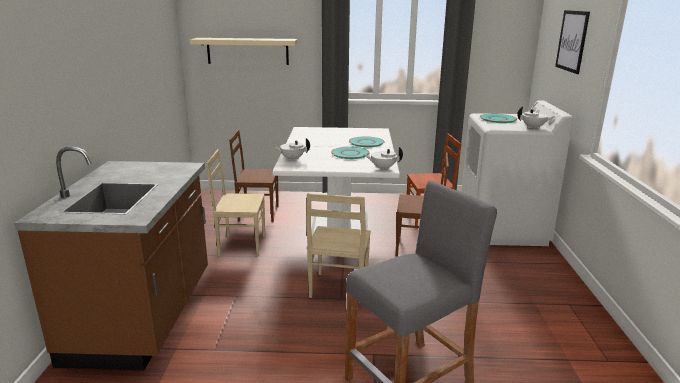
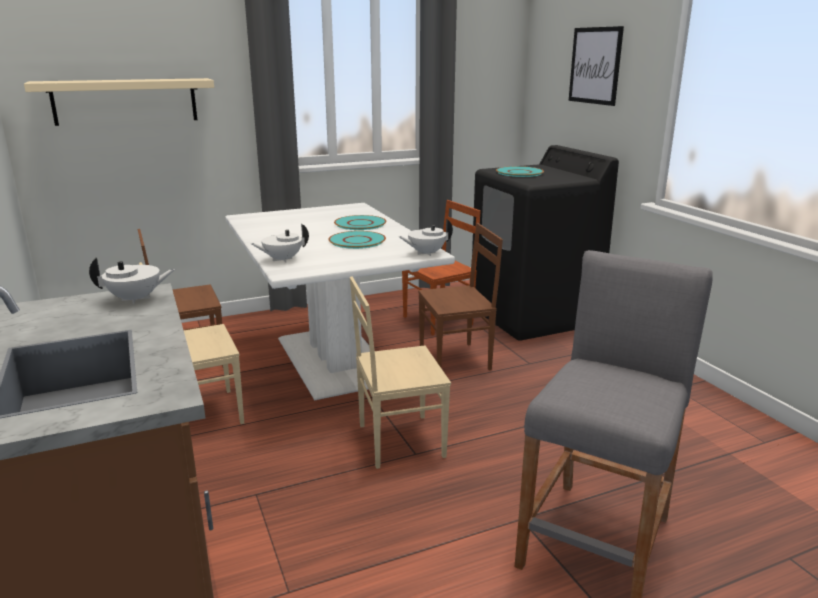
camera: 25 degrees left, 0 degrees up
beige chair [306,193,371,303] -> beige chair turned 90 degrees clockwise [350,277,451,469]
white washing machine [461,100,573,246] -> black washing machine [472,145,619,341]
white teapot [517,106,555,129] -> white teapot moved to [89,257,175,304]

